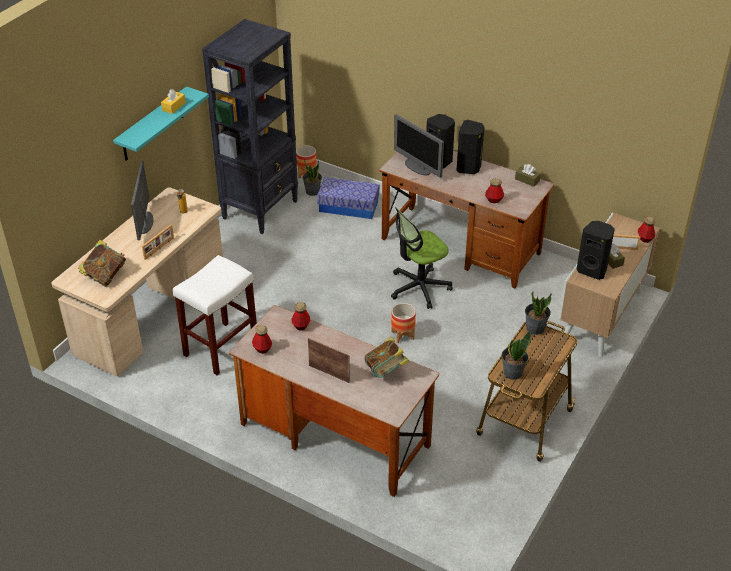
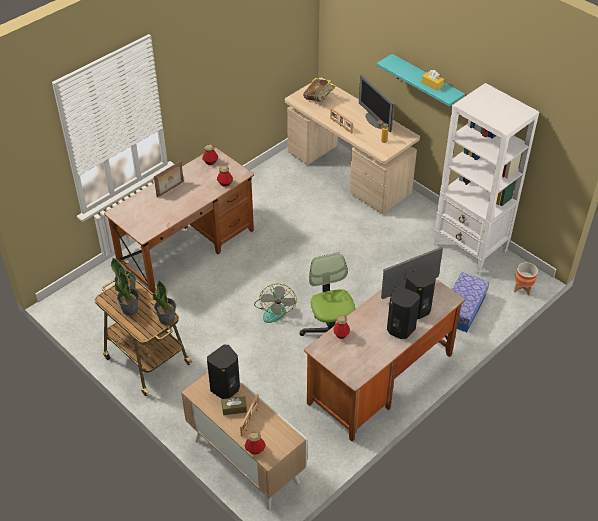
camera: 105 degrees right, 5 degrees up
monitor [131,162,153,240] -> monitor turned 135 degrees counterclockwise [359,75,394,132]
white stool [173,255,257,375] -> none
black bookcase [202,19,298,234] -> white bookcase [433,83,539,275]
potted plant [303,160,322,196] -> potted plant moved to [115,272,139,315]
book [365,337,409,378] -> none
planter [391,303,416,343] -> fan [254,284,297,323]
brown tissue box [515,164,541,187] -> none

